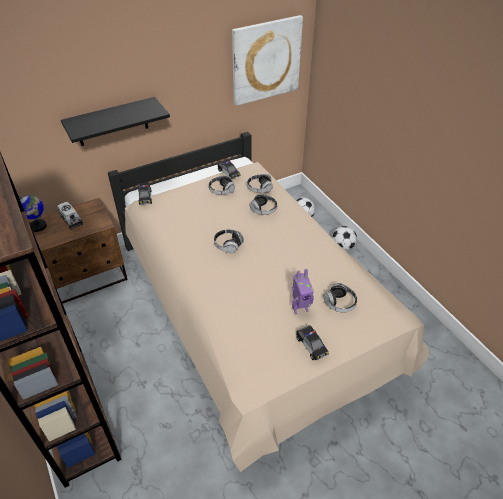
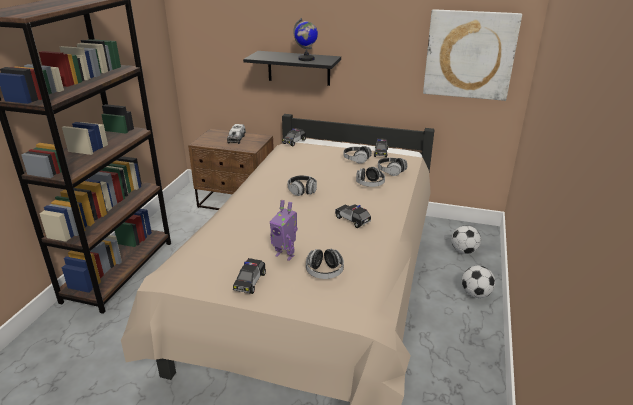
camera: 45 degrees right, 15 degrees down
globe [19,195,47,232] -> globe moved to [293,18,318,61]
none -> toy car [335,204,371,228]

